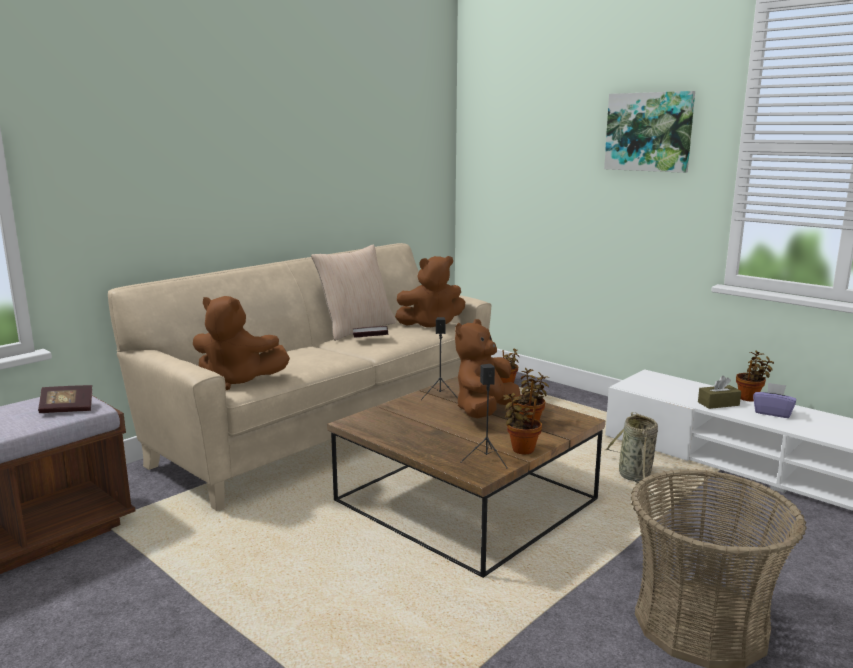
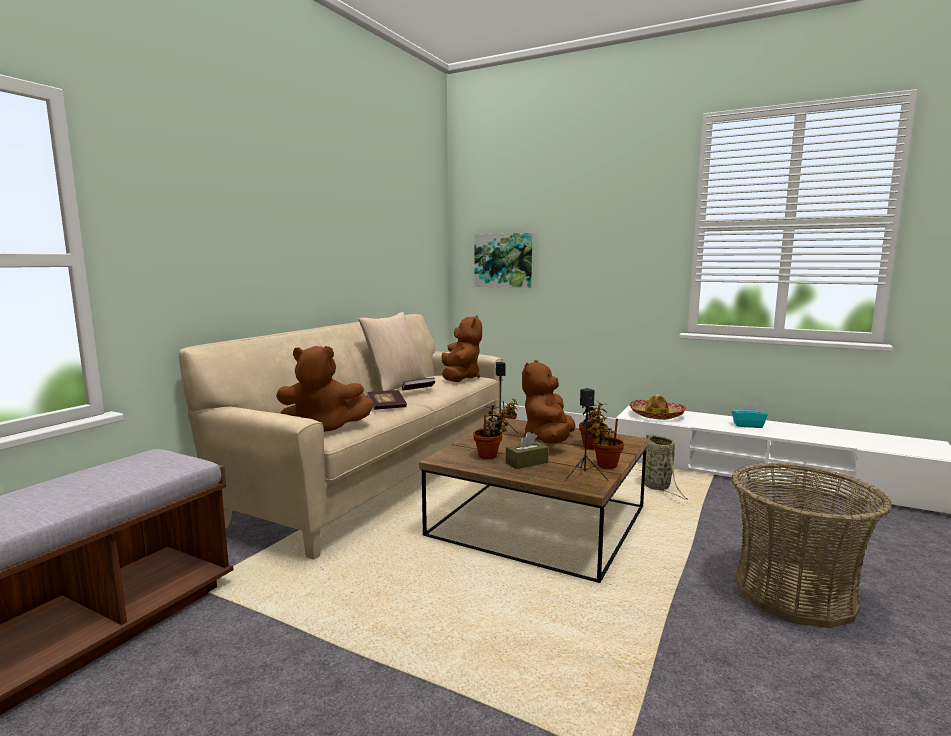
camera: 15 degrees left, 5 degrees down
book [38,385,92,413] -> book moved to [366,390,407,410]
brown plush toy [395,256,465,327] -> brown plush toy turned 60 degrees counterclockwise [442,315,482,382]
picture [604,91,695,173] -> picture moved to [474,233,532,288]
brown tissue box [698,376,741,409] -> brown tissue box moved to [506,432,549,469]
potted plant [736,350,774,402] -> potted plant moved to [473,404,510,459]
purple tissue box [753,382,796,418] -> turquoise tissue box [732,402,768,428]
none -> hat [629,394,687,420]

